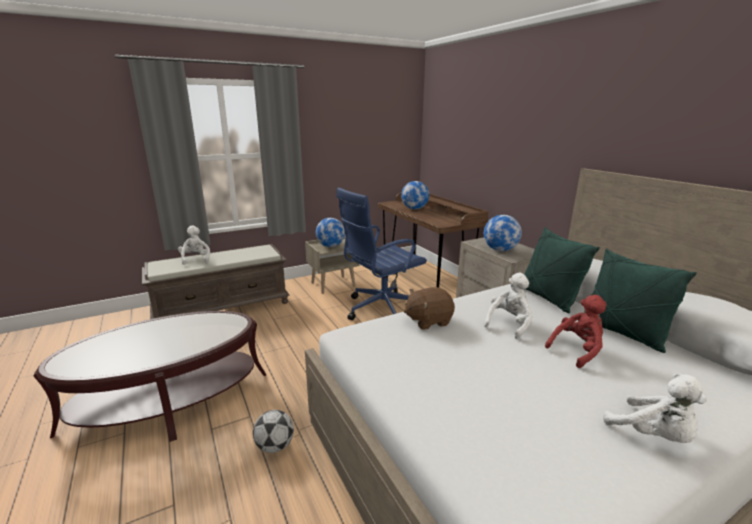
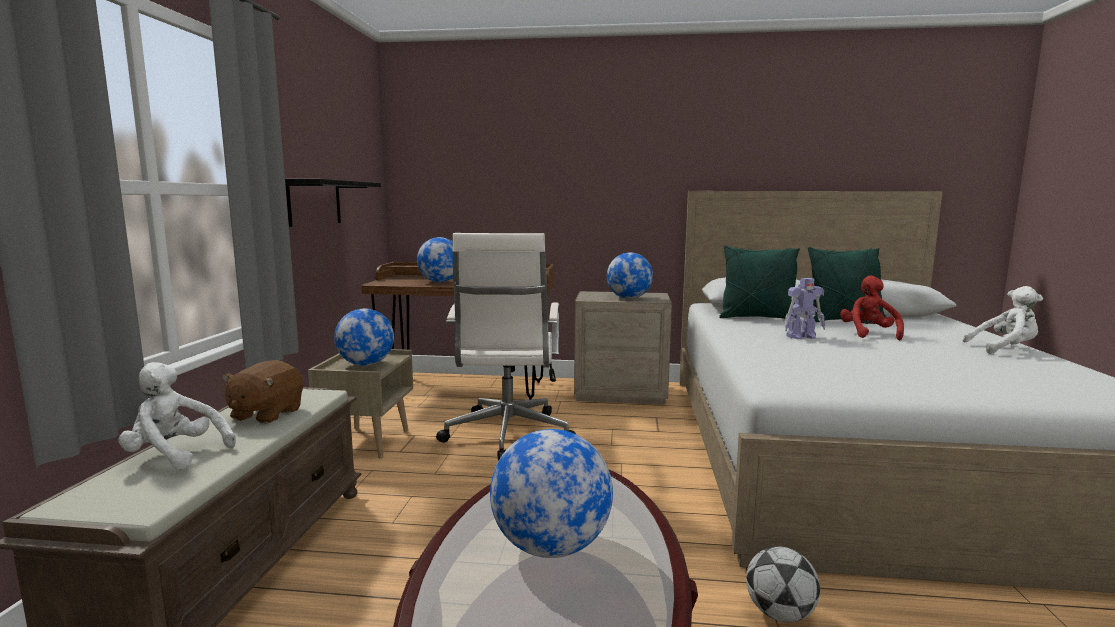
camera: 55 degrees left, 10 degrees down
blue office chair [336,187,427,320] -> white office chair [436,233,576,461]
brown plush toy [404,287,455,330] -> brown plush toy moved to [222,360,303,424]
white plush toy [484,272,532,339] -> toy robot [784,278,826,339]
none -> black shelf [285,179,381,227]
none -> globe [490,429,613,558]

